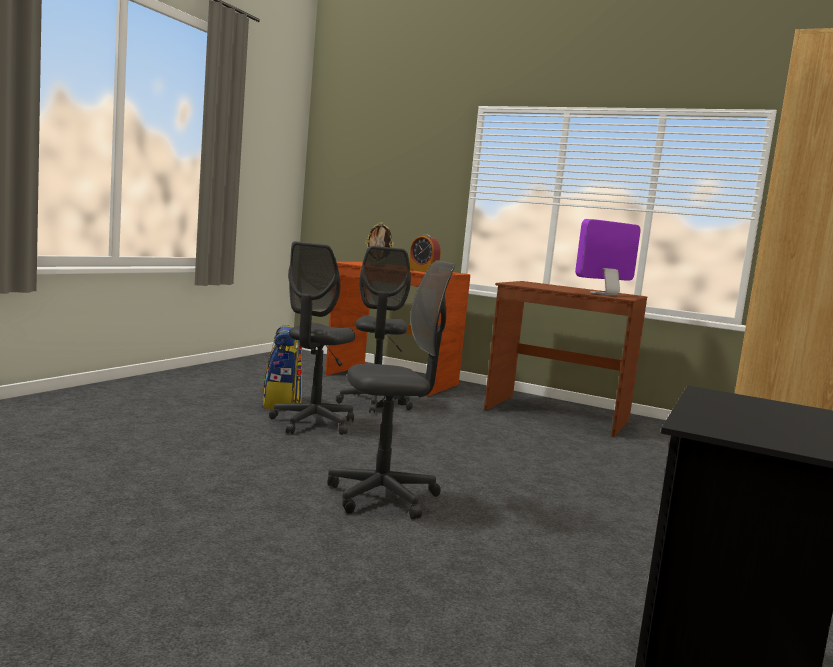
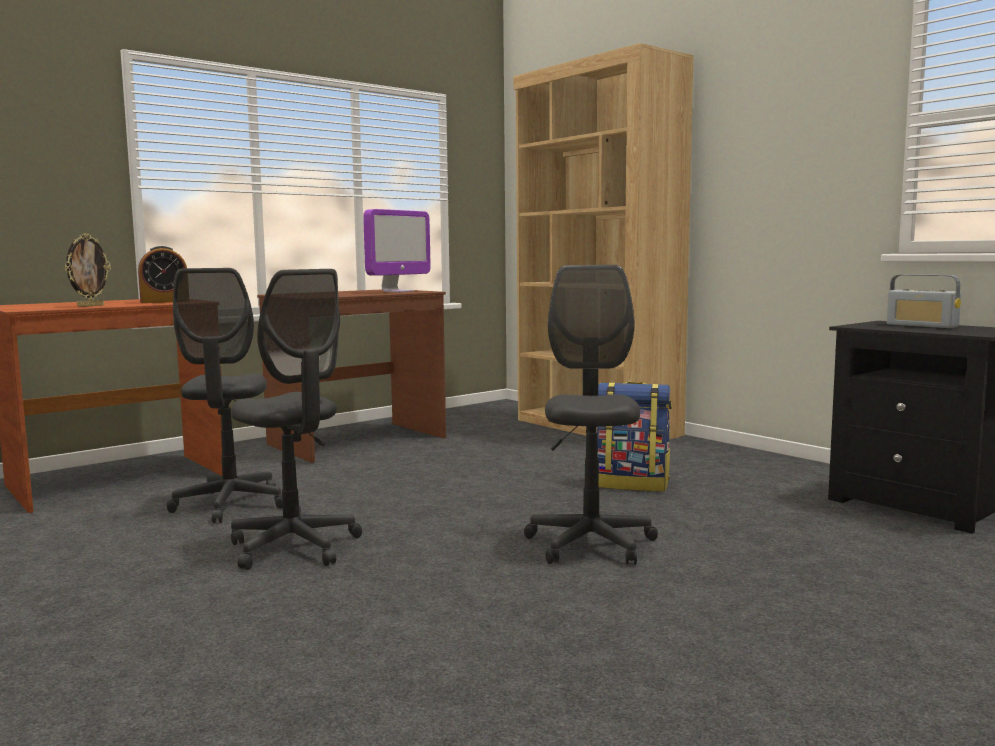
camera: 65 degrees left, 0 degrees up
backpack [262,325,302,409] -> backpack moved to [596,382,672,492]
grey office chair [336,246,413,413] -> grey office chair turned 60 degrees clockwise [167,268,283,523]
monitor [575,219,641,295] -> monitor turned 135 degrees counterclockwise [363,209,431,292]
none -> radio [887,274,961,328]

